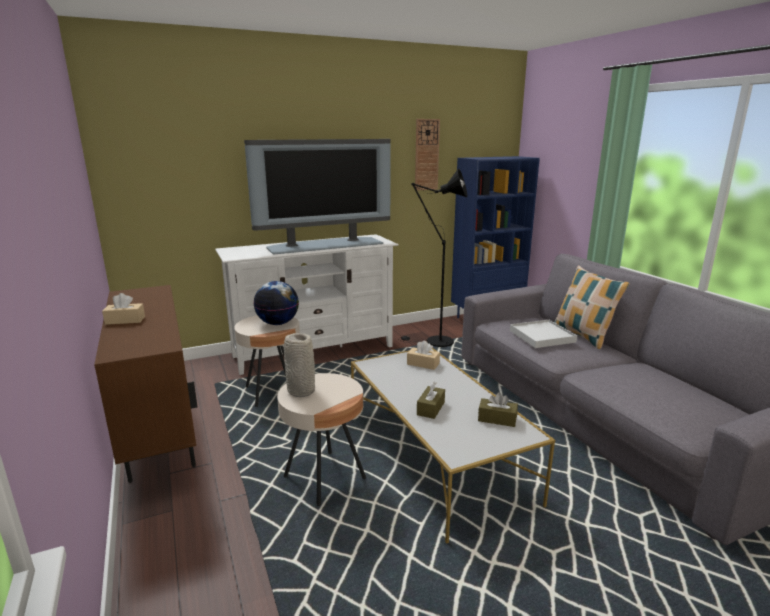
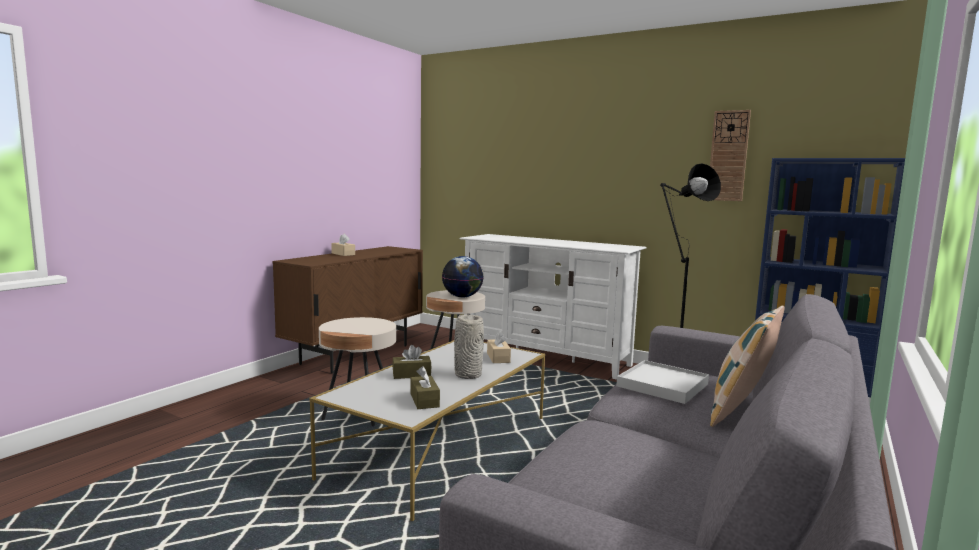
camera: 55 degrees right, 10 degrees down
television [244,139,391,255] -> none
grey vase [284,333,315,397] -> grey vase moved to [454,315,484,379]

